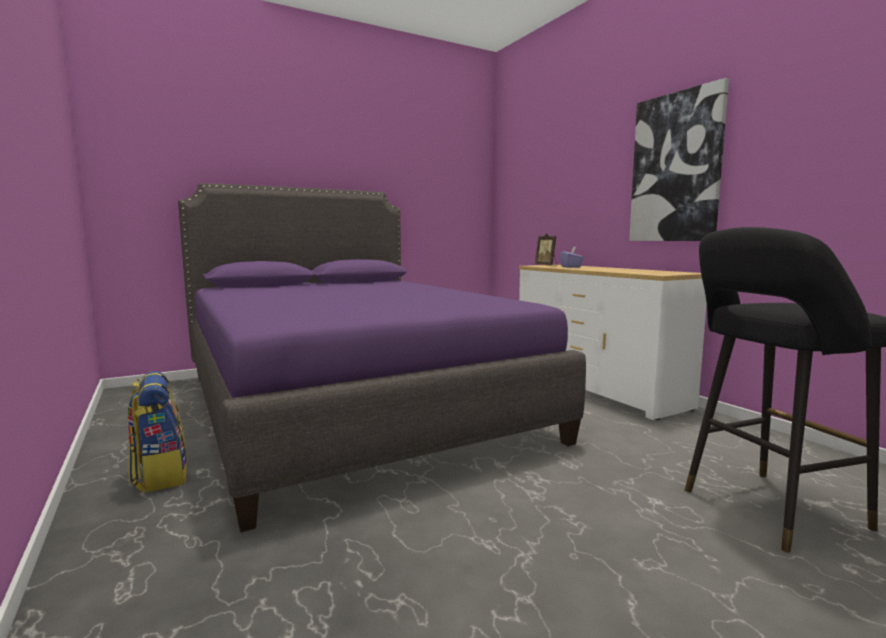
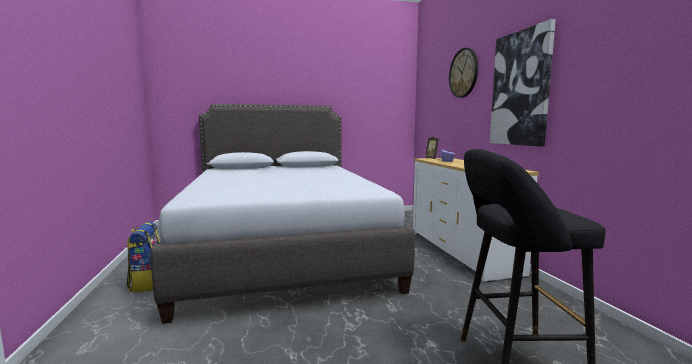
camera: 15 degrees right, 0 degrees up
purple bed [178,183,586,532] -> grey bed [151,104,415,324]
none -> wall clock [449,48,478,98]

